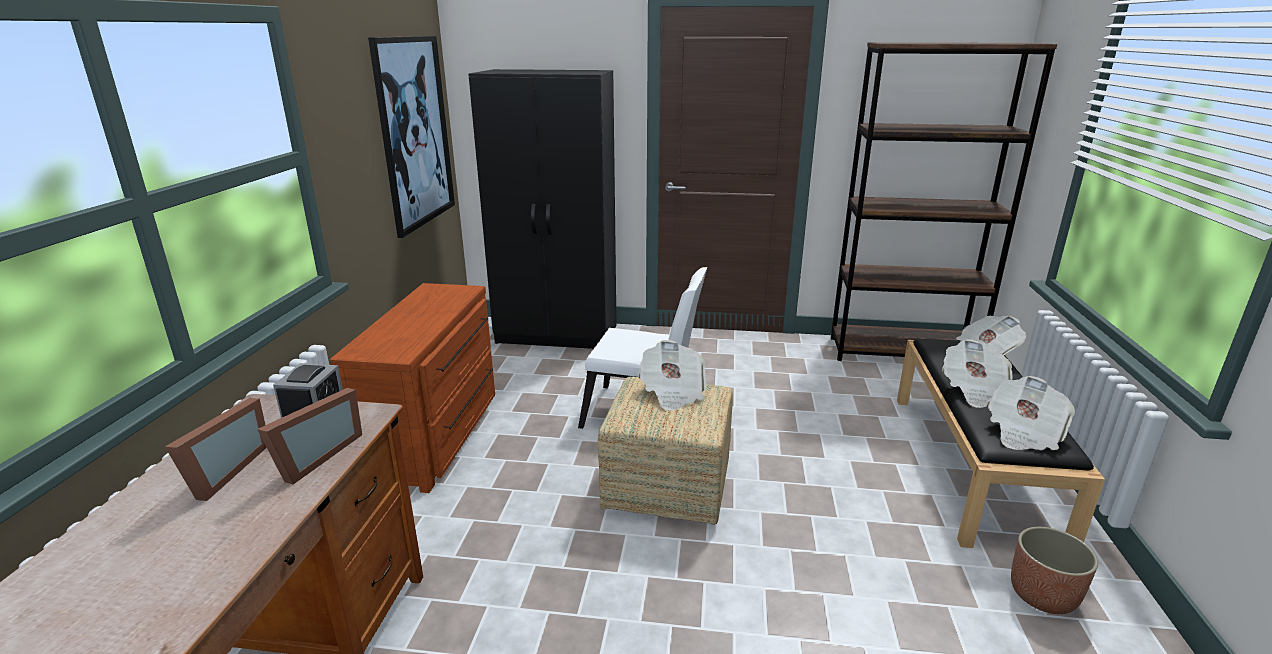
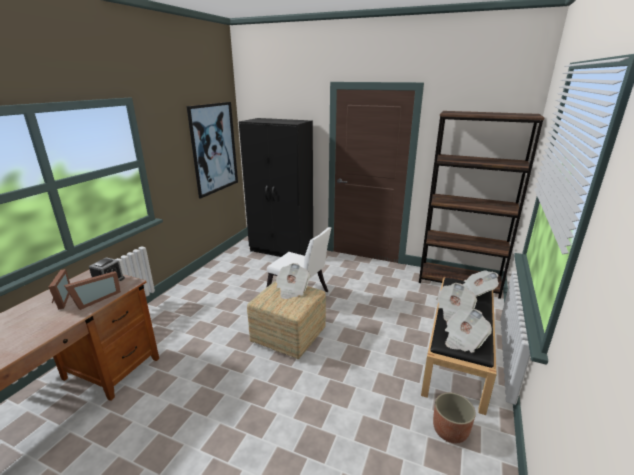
camera: 15 degrees right, 0 degrees up
picture frame [165,398,267,501] -> picture frame turned 45 degrees counterclockwise [49,269,70,310]
brown dresser [330,283,495,493] -> none

